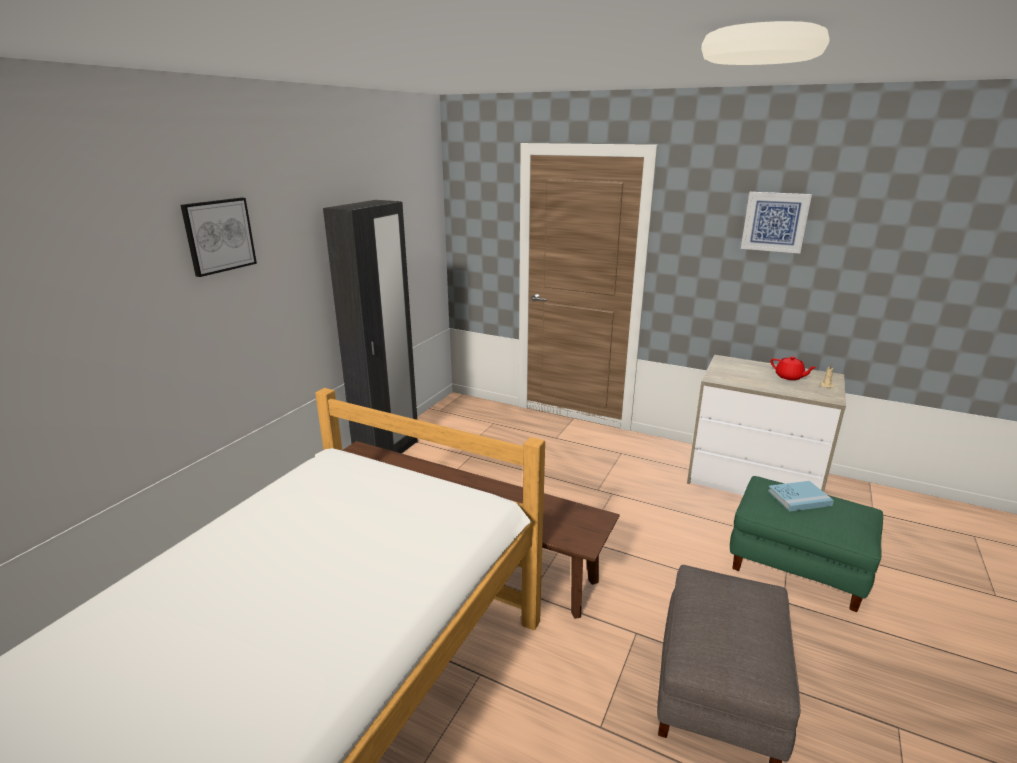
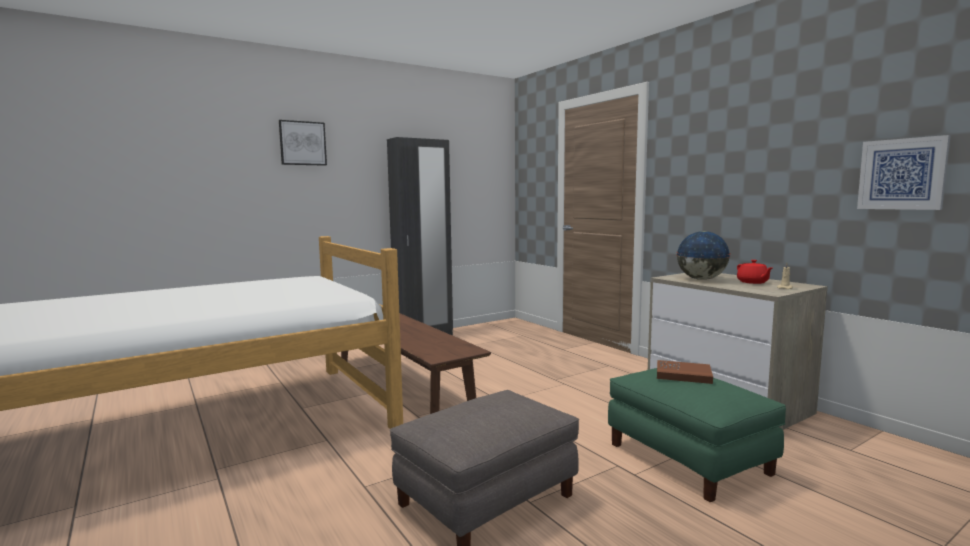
camera: 30 degrees right, 15 degrees down
picture [741,192,812,253] -> picture moved to [857,135,951,210]
blue book [768,481,834,511] -> brown book [657,360,713,384]
none -> globe [676,231,731,280]

